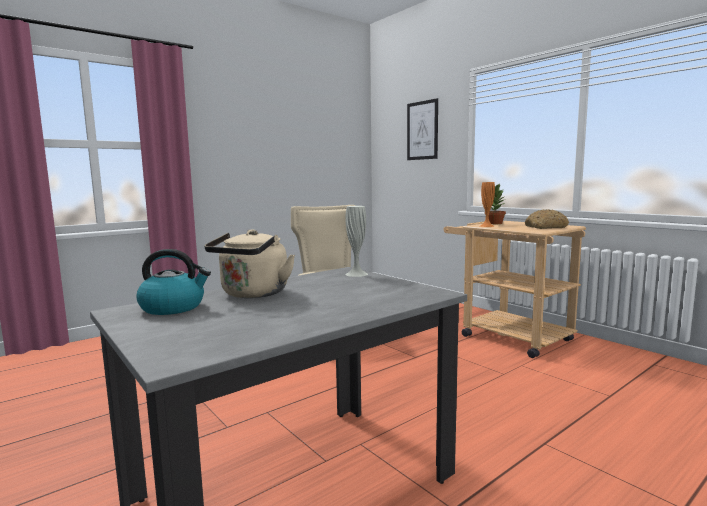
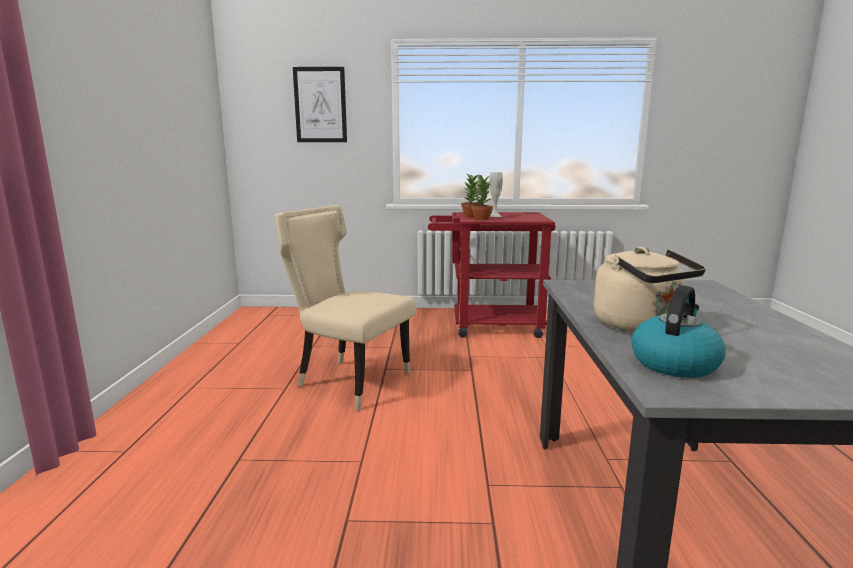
camera: 50 degrees left, 5 degrees up
white vase [345,206,368,277] -> white vase moved to [490,172,503,217]
beige cart [444,221,586,358] -> red cart [428,212,555,338]
orange vase [480,182,495,227] -> potted plant [471,174,493,220]
bread [525,209,569,229] -> none

